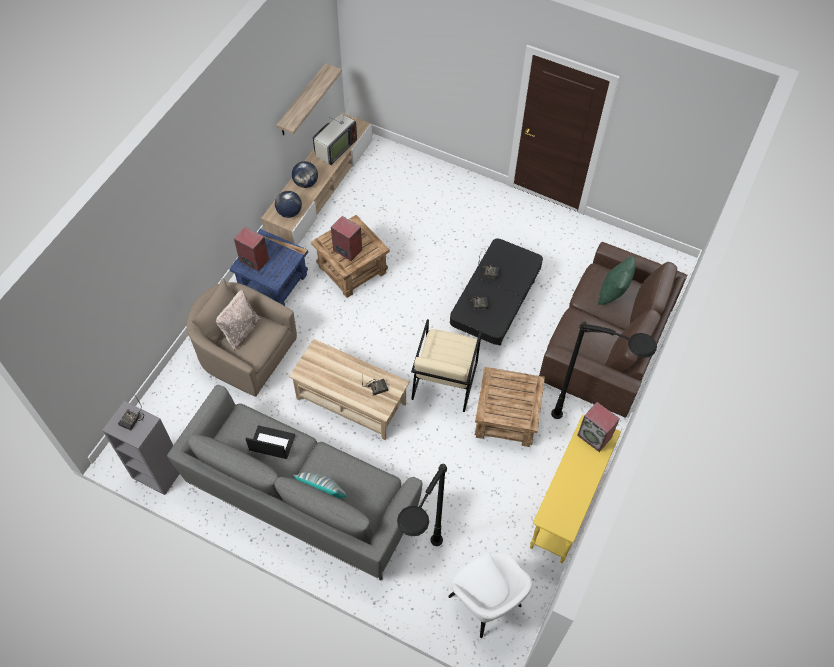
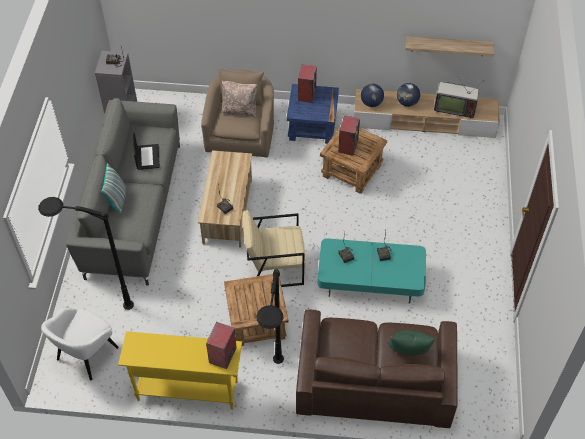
camera: 70 degrees right, 5 degrees down
black coffee table [450,238,543,346] -> turquoise coffee table [318,238,426,304]

